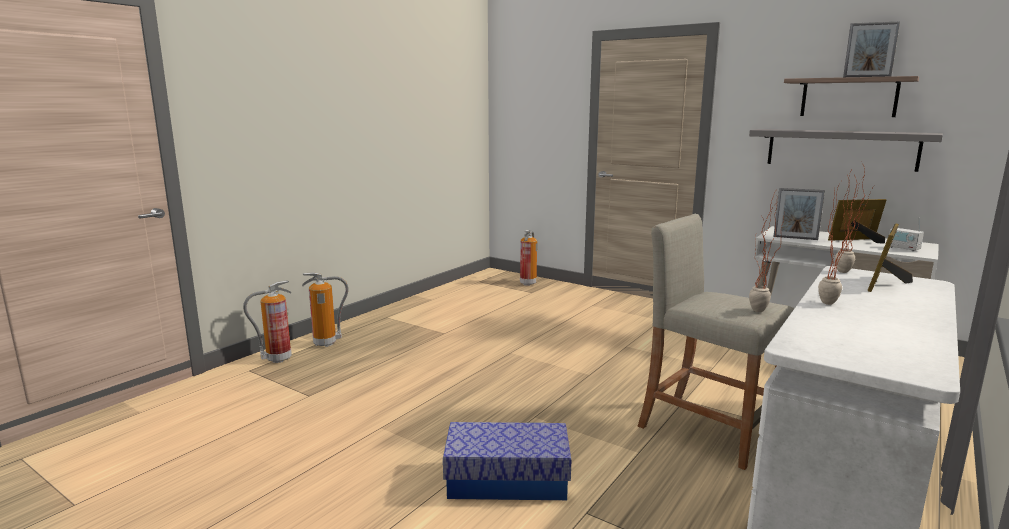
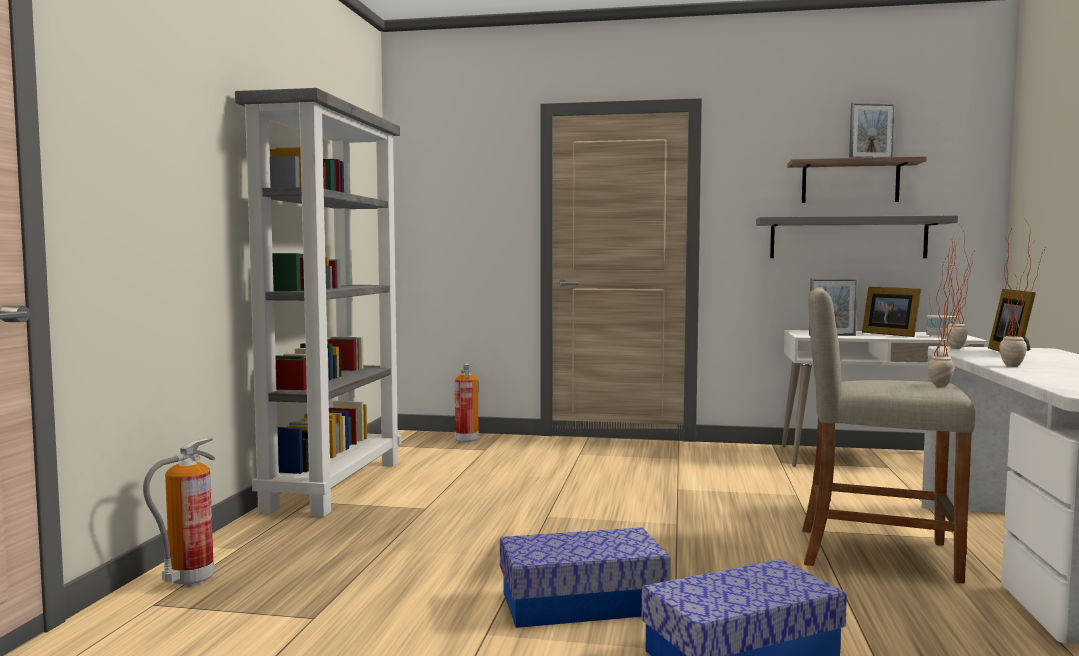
camera: 25 degrees left, 10 degrees down
fire extinguisher [302,272,349,347] -> none
picture frame [828,199,887,244] -> picture frame turned 90 degrees counterclockwise [862,287,921,337]
none -> grey bookcase [235,88,401,517]
none -> storage box [500,527,670,628]

